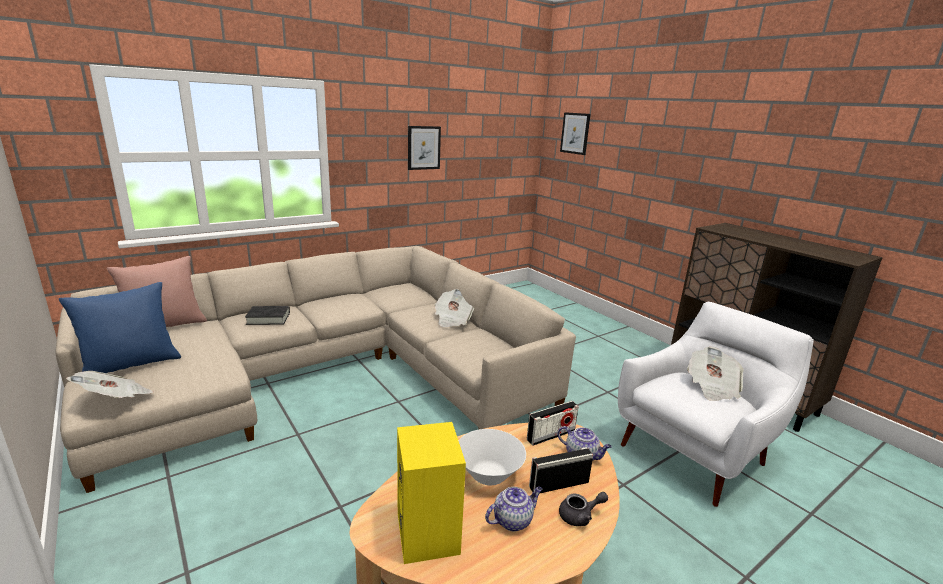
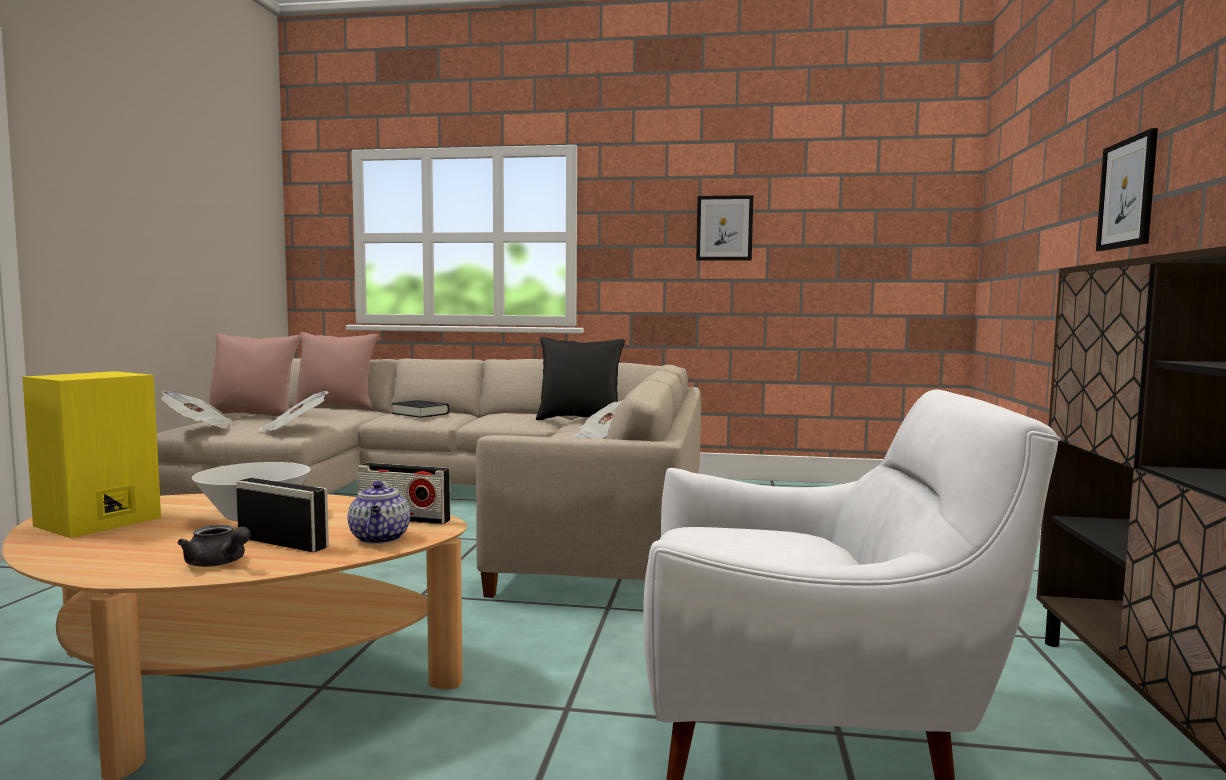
camera: 45 degrees right, 15 degrees down
blue pillow [59,282,181,373] -> pink pillow [209,333,301,416]
teapot [485,487,542,531] -> none
picture [560,112,591,155] -> picture moved to [1096,128,1158,251]
newspaper [687,346,744,401] -> newspaper moved to [258,391,329,431]
none -> black pillow [536,337,625,420]

